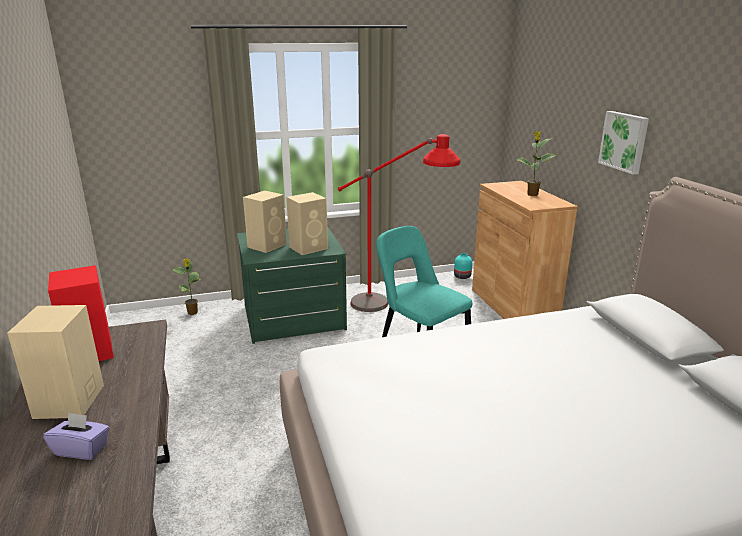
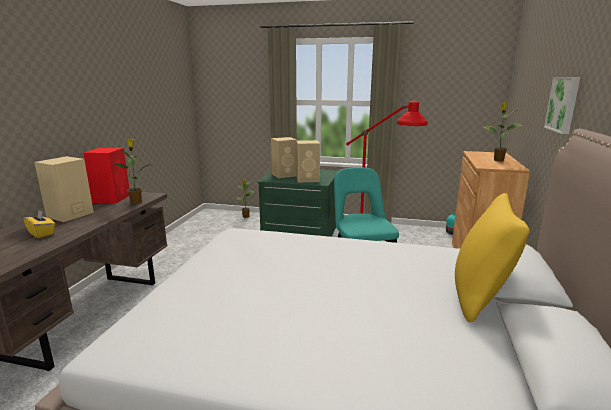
camera: 30 degrees right, 5 degrees down
purple tissue box [43,412,109,460] -> yellow tissue box [23,210,55,238]
none -> potted plant [110,139,151,204]
none -> yellow pillow [455,193,530,323]

